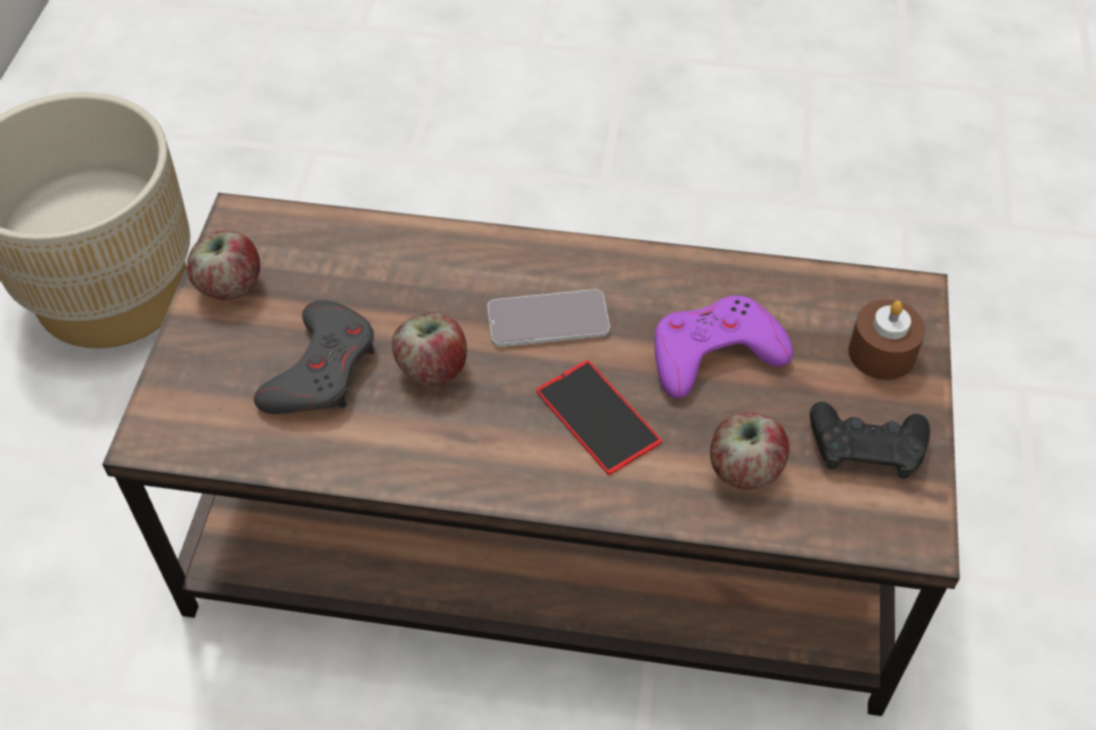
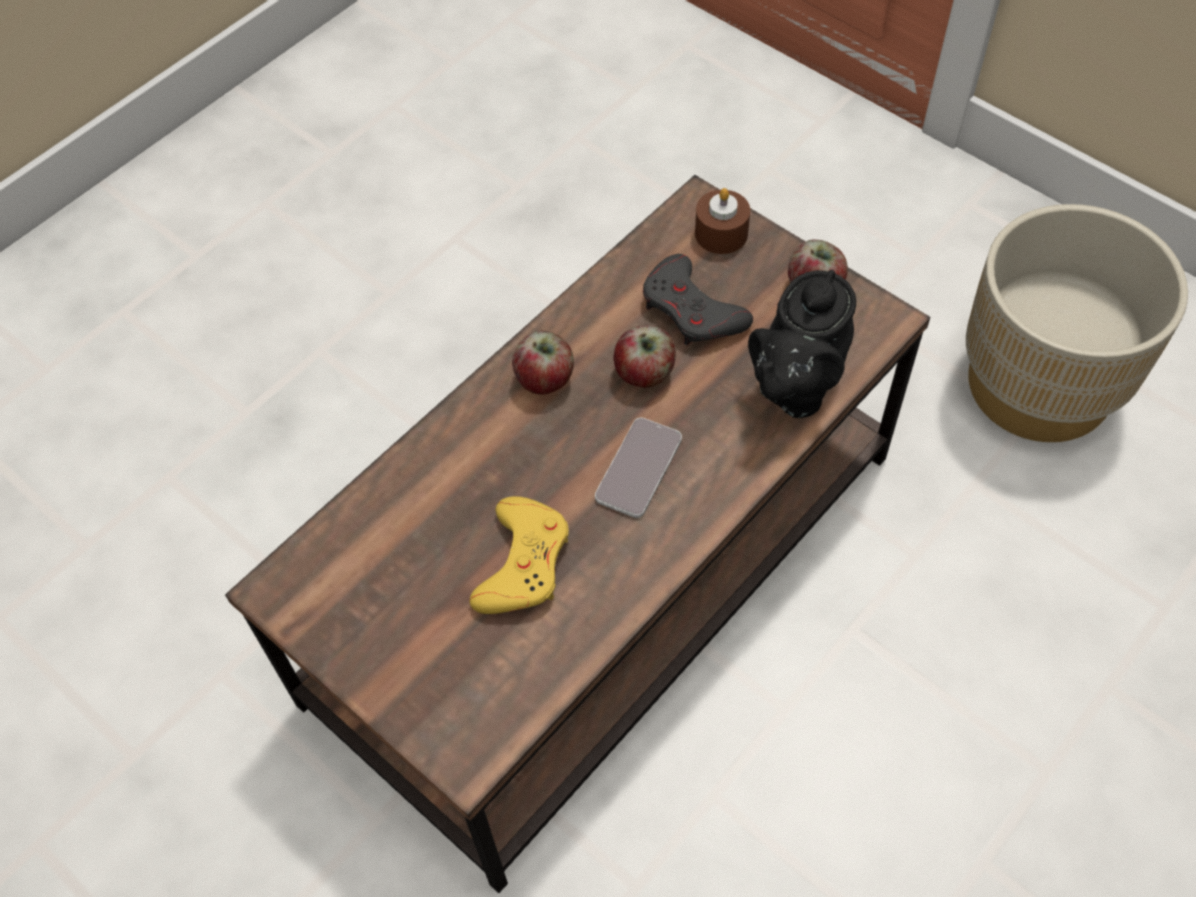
camera: 125 degrees right, 5 degrees up
phone [536,360,662,475] -> none
purple game controller [654,296,793,399] -> yellow game controller [469,496,569,614]
apple [710,412,789,489] -> apple moved to [512,331,574,395]
black game controller [810,402,930,479] -> none
brown candle [848,300,926,380] -> brown candle moved to [695,188,750,254]
none -> black teapot [748,270,856,418]

